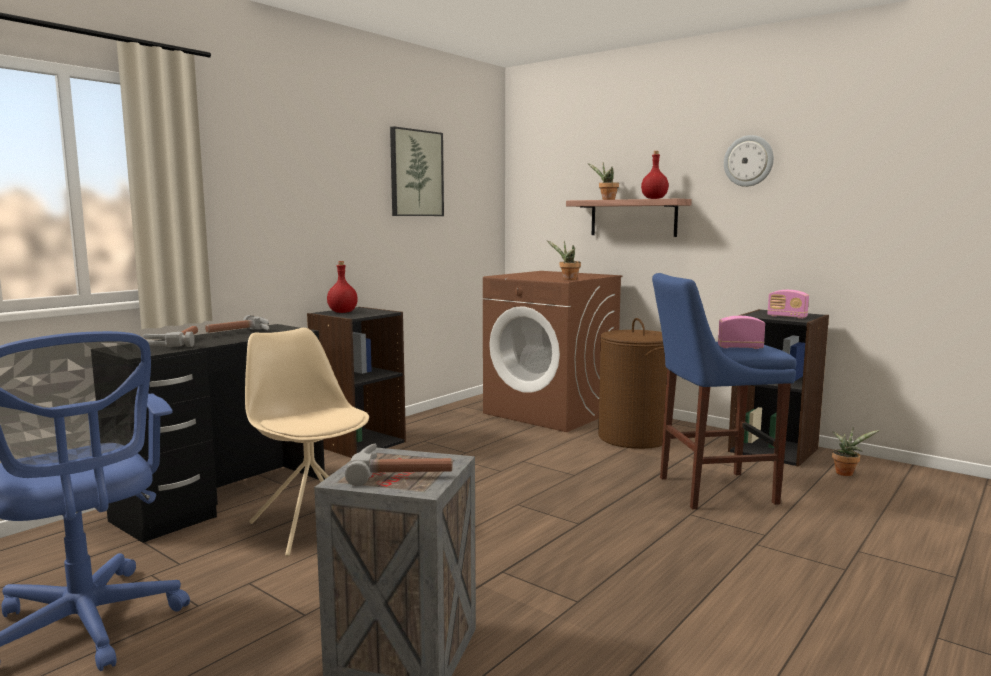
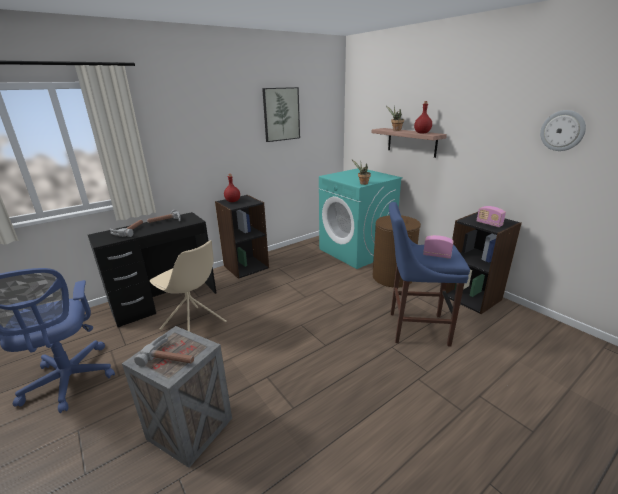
camera: 15 degrees right, 15 degrees up
beige chair [245,328,369,556] -> beige chair turned 150 degrees clockwise [150,240,227,332]
brown washing machine [483,271,623,432] -> turquoise washing machine [319,168,403,269]
wall clock [724,135,774,187] -> wall clock moved to [540,110,586,151]
potted plant [832,427,880,476] -> none

